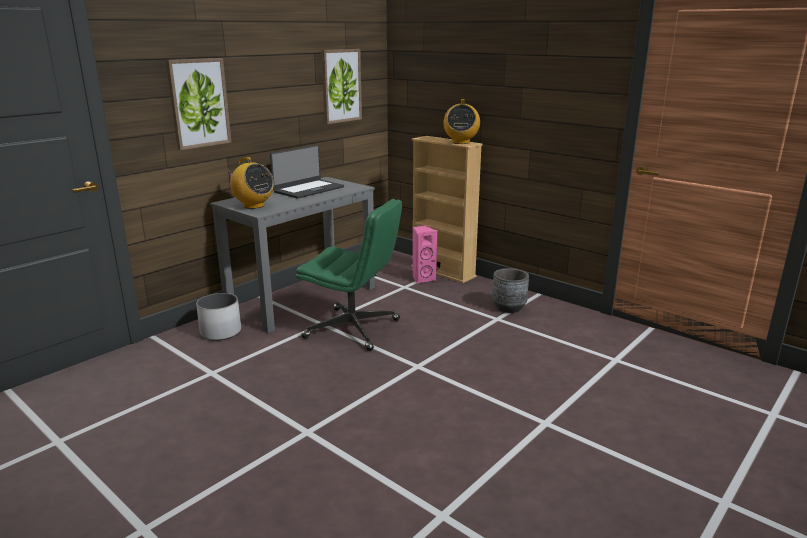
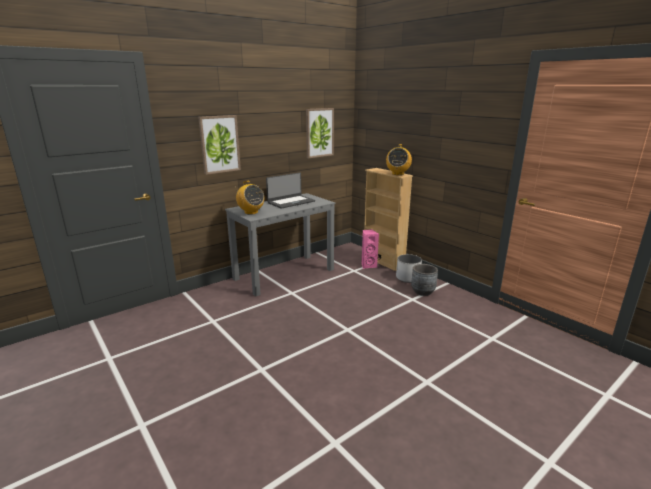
camera: 10 degrees right, 0 degrees up
white planter [196,293,241,341] -> white planter moved to [396,254,422,283]
green office chair [296,199,402,351] -> none

